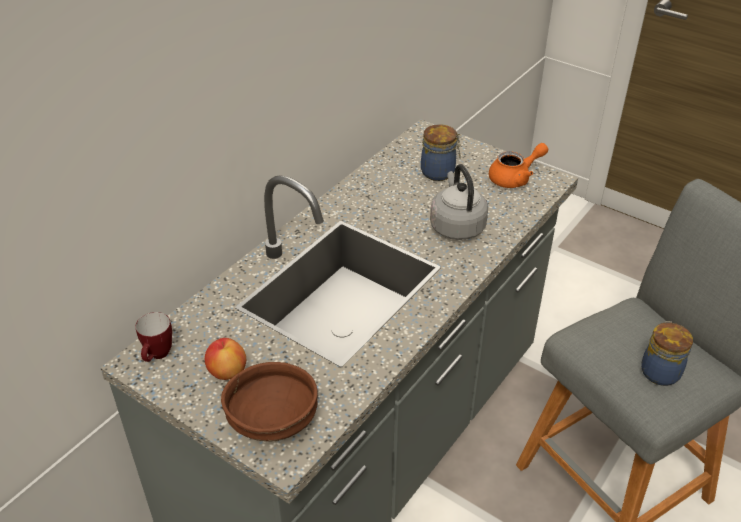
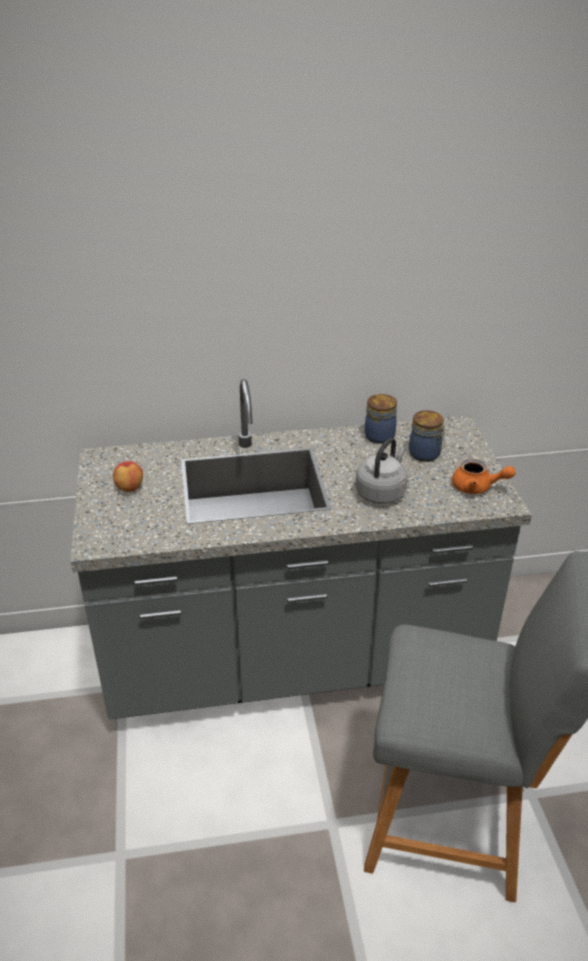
camera: 45 degrees right, 5 degrees down
mug [135,312,172,362] -> none
brown bowl [221,362,318,442] -> none
jar [641,321,693,386] -> jar moved to [364,394,397,444]

